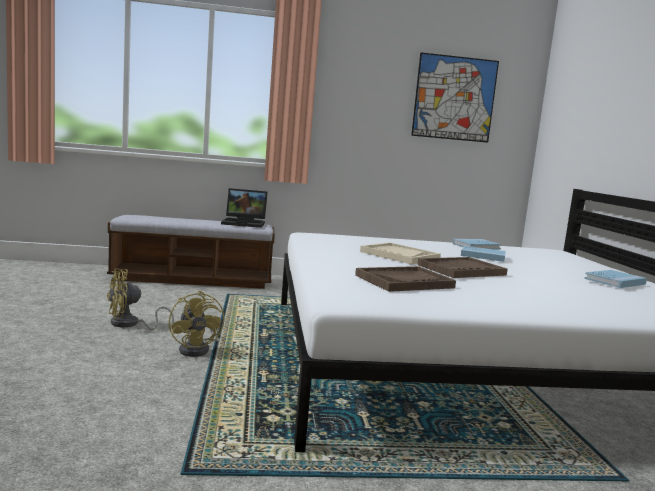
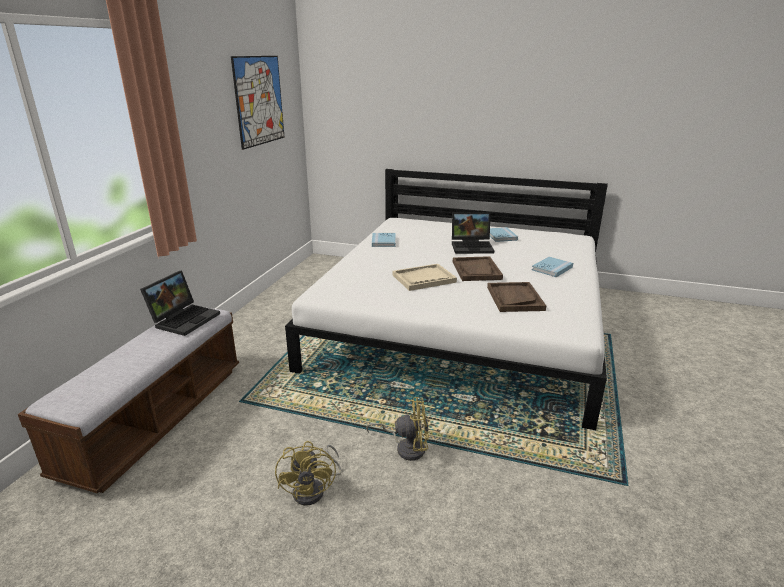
camera: 65 degrees left, 15 degrees up
blue book [461,246,506,262] -> blue book moved to [532,257,573,277]
none -> laptop [452,212,494,254]

